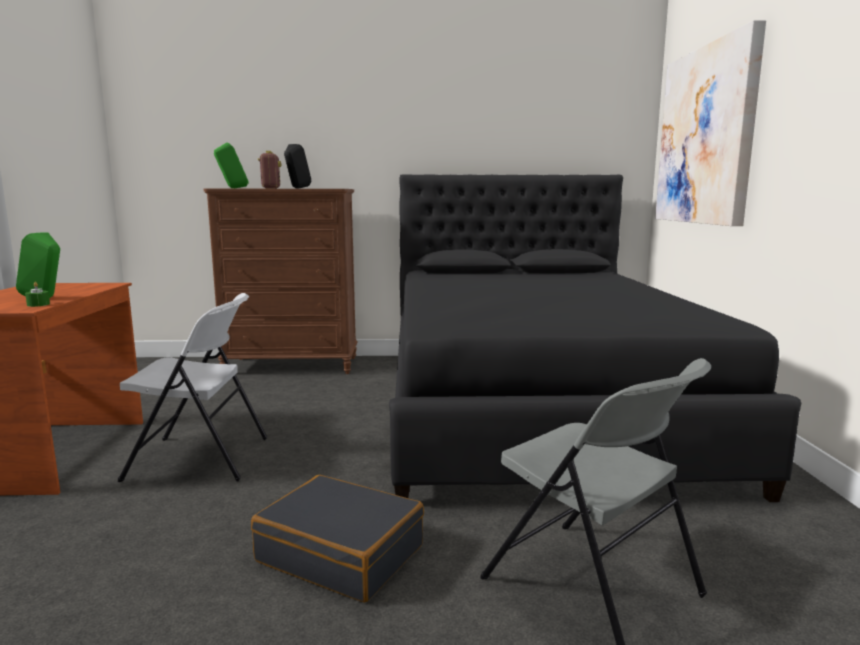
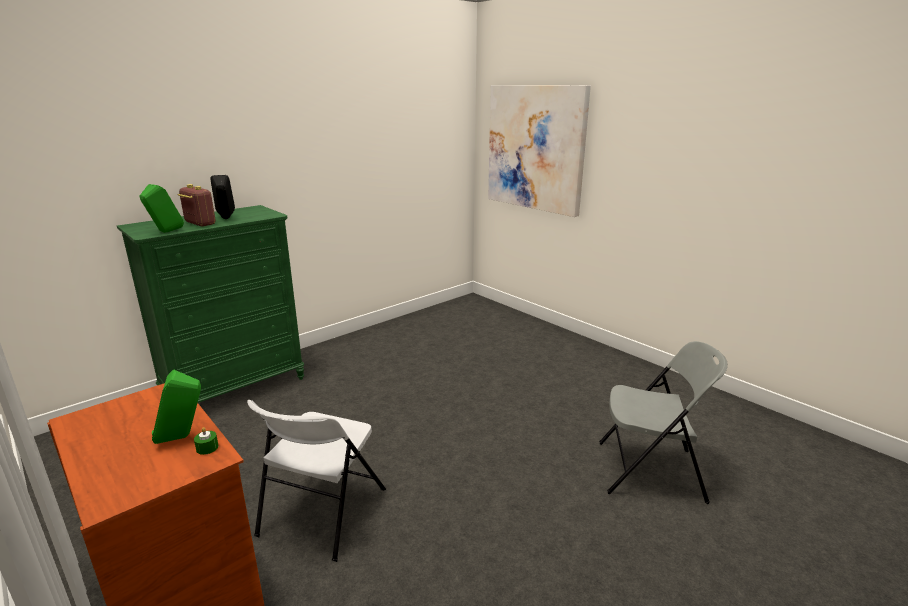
camera: 40 degrees left, 10 degrees up
white chair [118,293,267,482] -> white chair turned 150 degrees clockwise [247,400,386,562]
brown dresser [204,189,357,374] -> green dresser [117,205,304,403]
black suitcase [251,475,424,602] -> none
black bed [389,174,801,502] -> none

